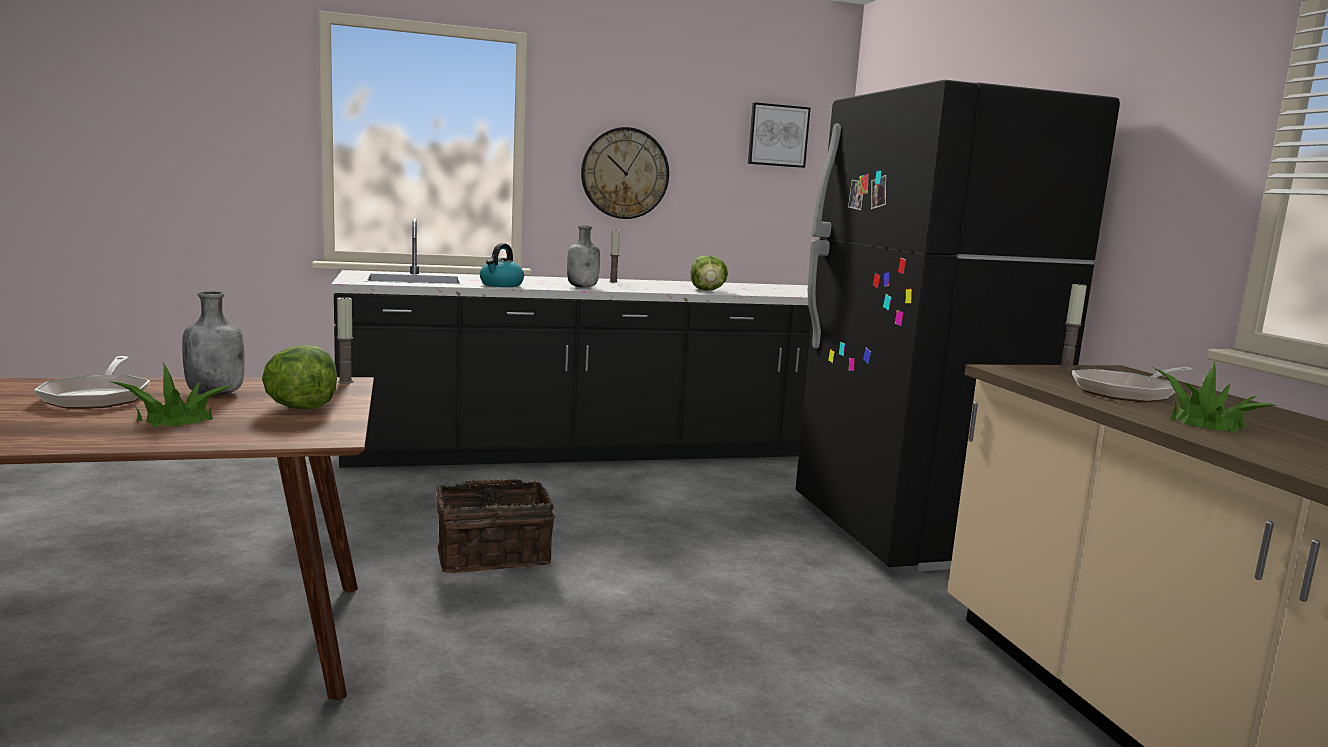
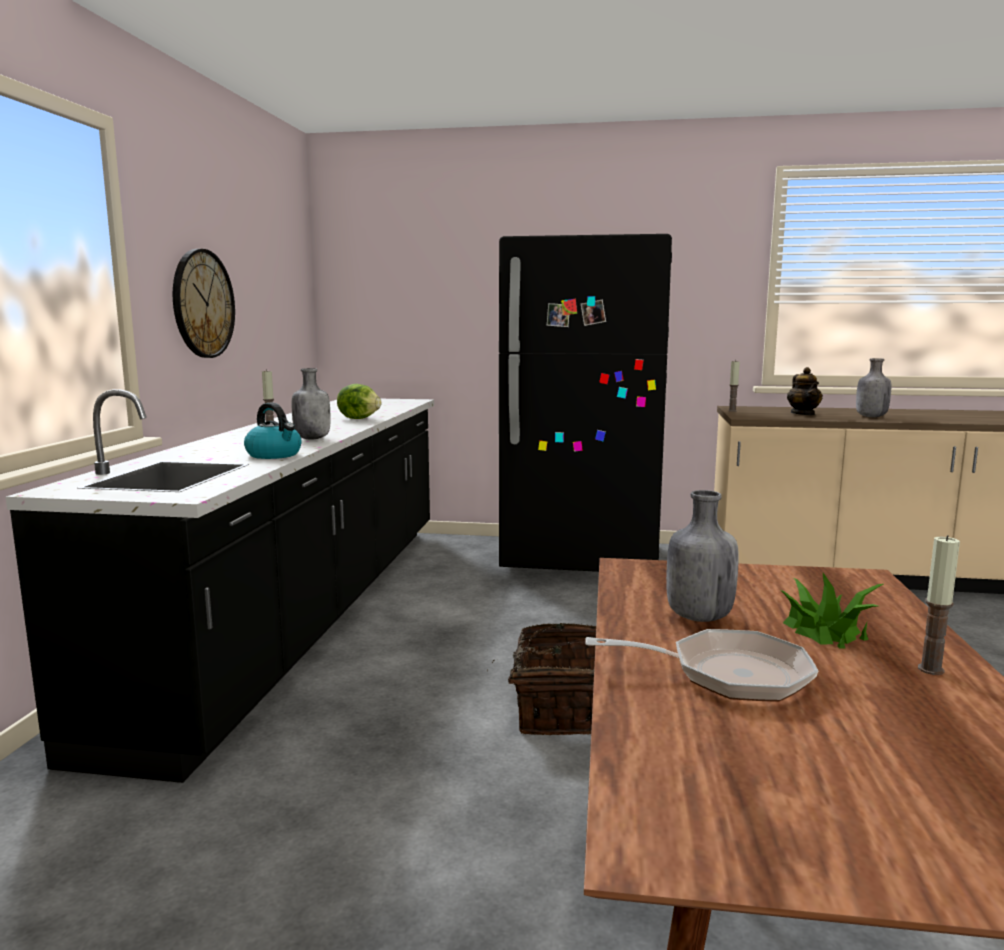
camera: 65 degrees left, 0 degrees up
lettuce [262,345,337,409] -> none
candle [337,296,354,384] -> candle moved to [918,535,960,675]
picture [748,102,810,168] -> none
frying pan [1072,367,1194,402] -> teapot [787,367,823,415]
potted plant [1153,362,1277,433] -> grey bottle [856,358,891,417]

